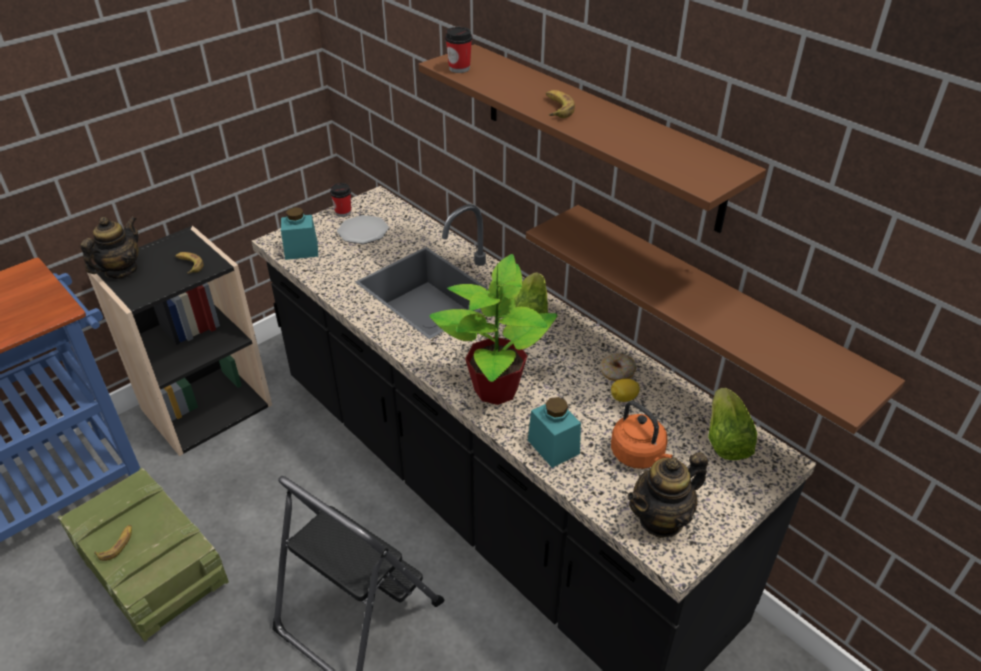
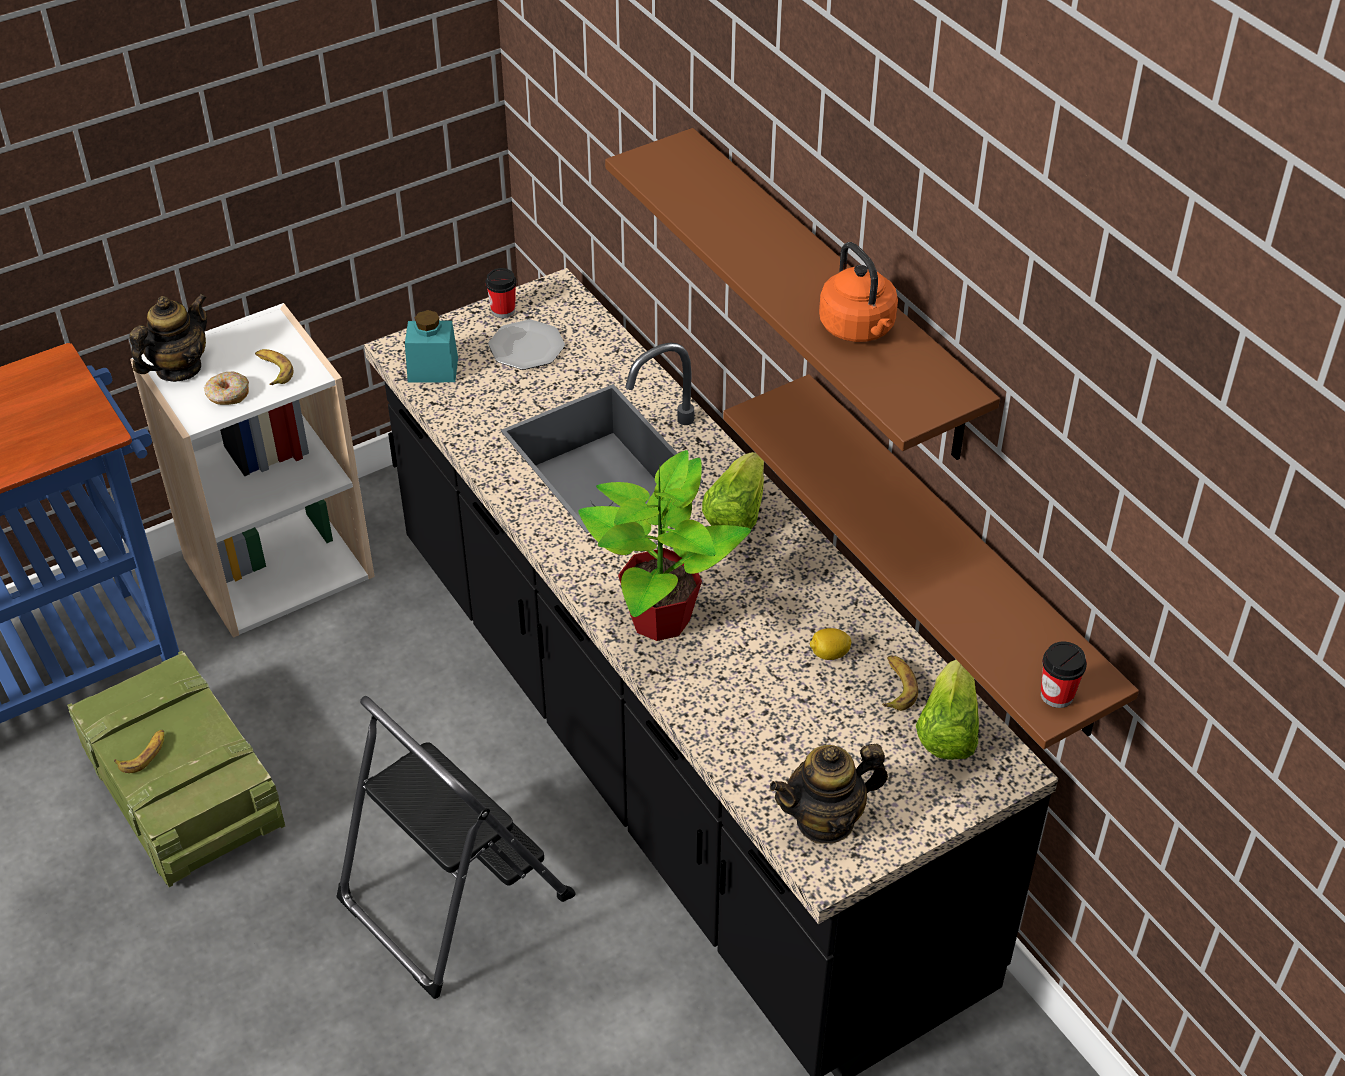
camera: 10 degrees right, 5 degrees up
black bookcase [87,226,272,456] -> white bookcase [130,303,375,638]
cup [445,27,473,73] -> cup moved to [1041,642,1087,708]
turquoise jar [528,397,581,468] -> none
banana [546,90,575,118] -> banana moved to [882,656,918,711]
donut [600,353,637,381] -> donut moved to [204,371,249,405]
orange kettle [611,401,673,469] -> orange kettle moved to [819,242,898,342]

